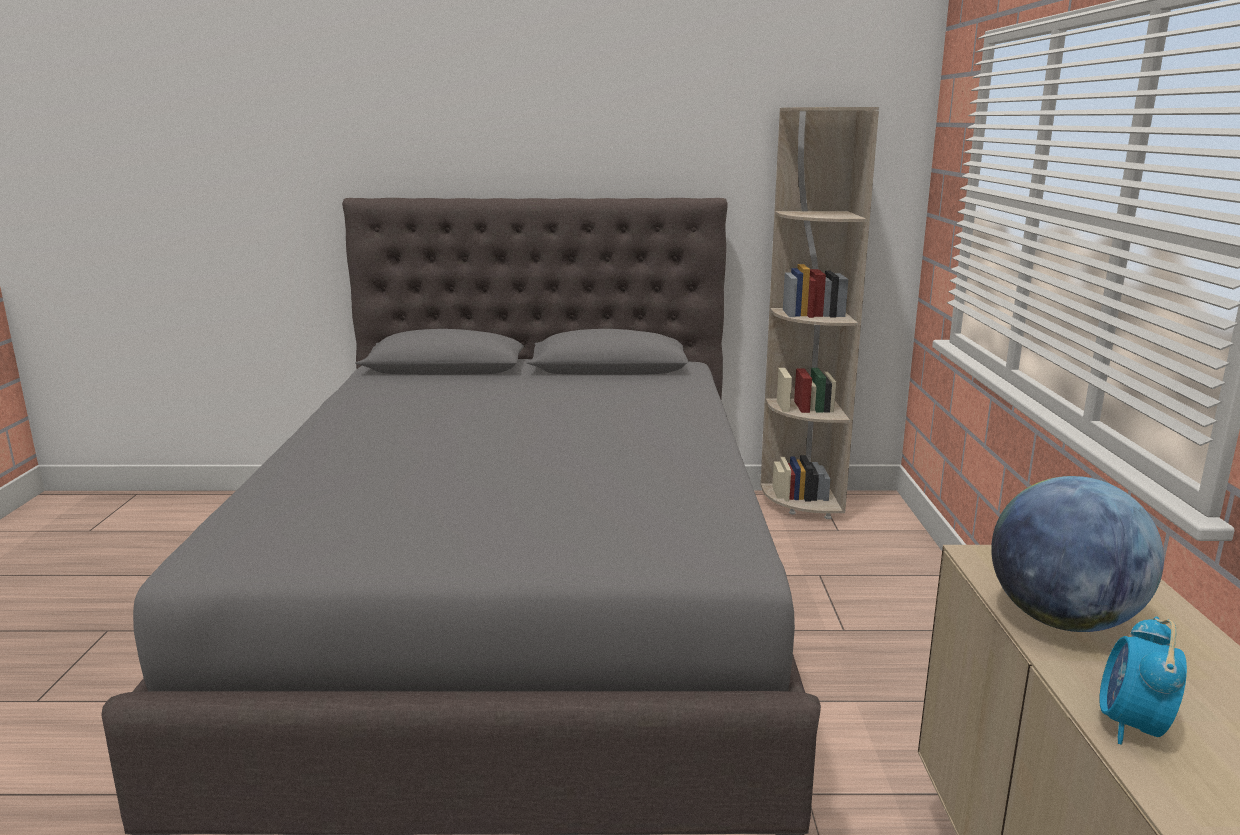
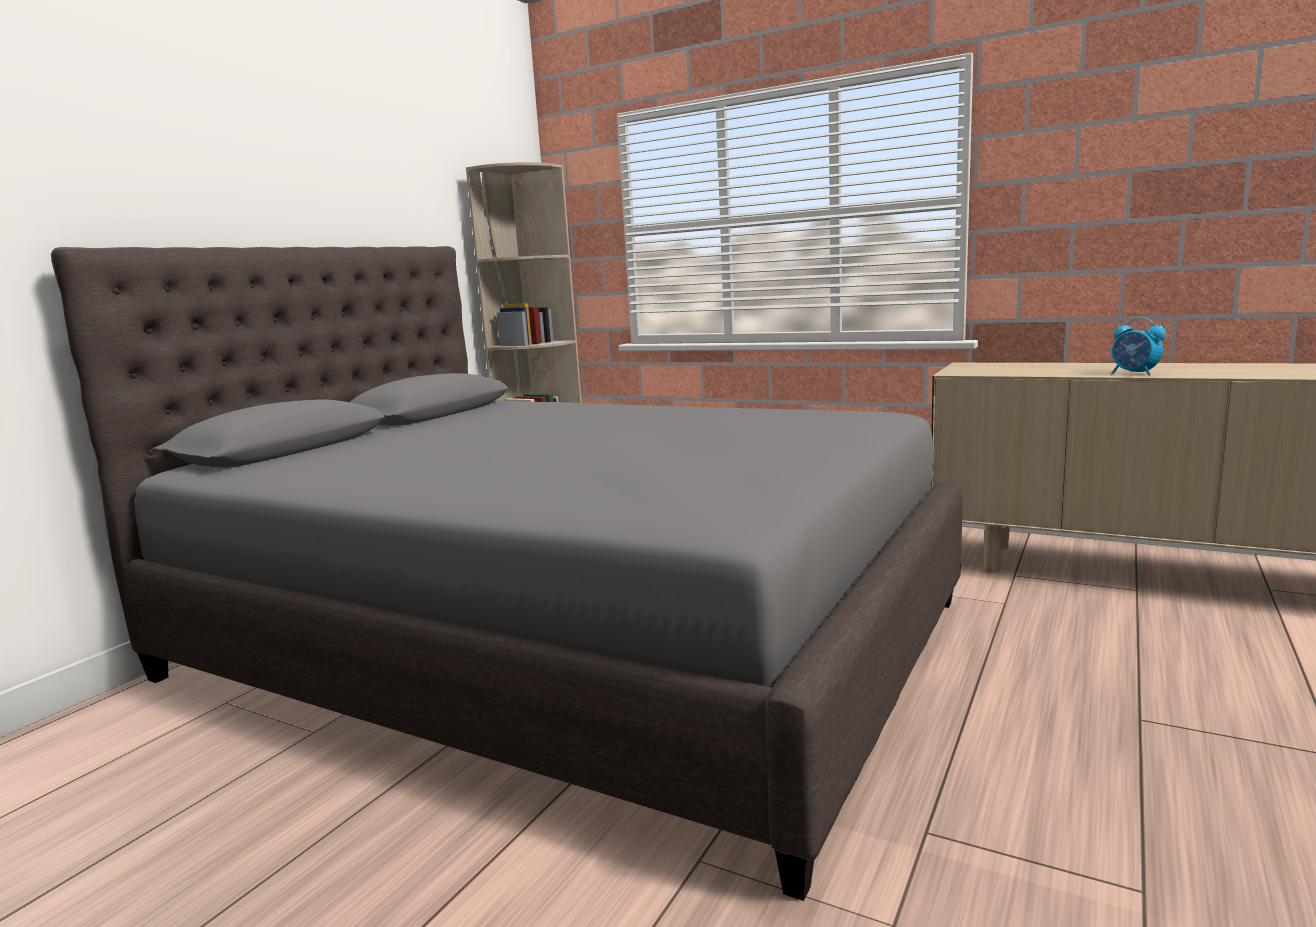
camera: 60 degrees left, 5 degrees down
globe [991,476,1164,632] -> none

